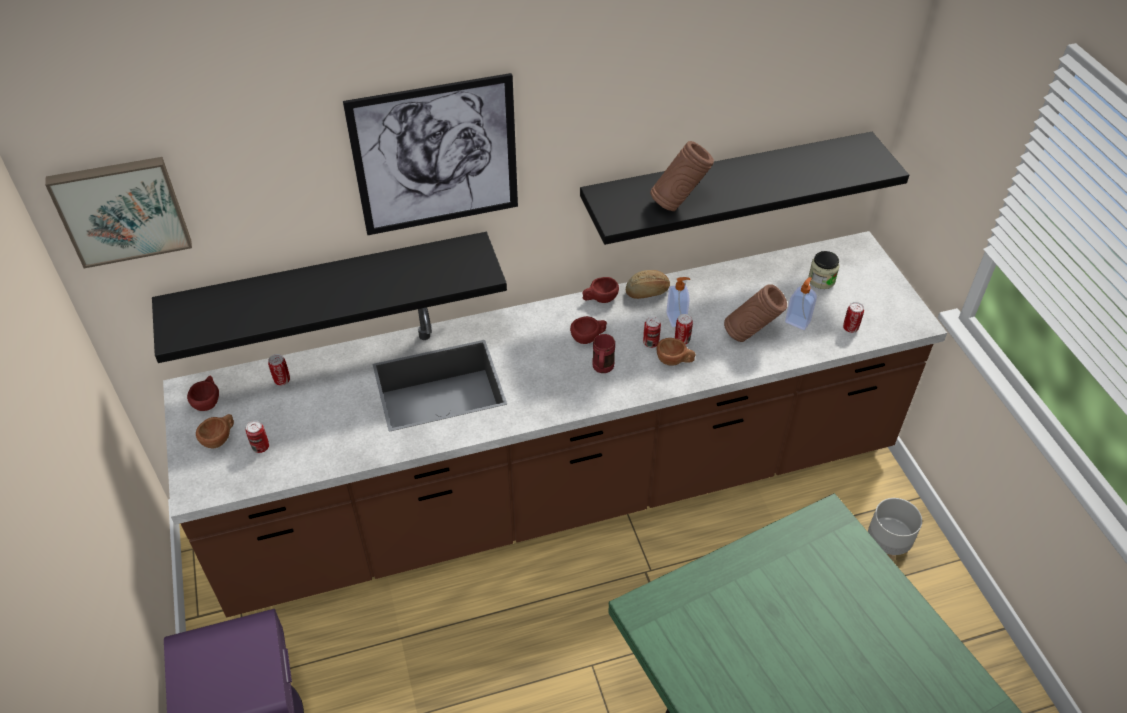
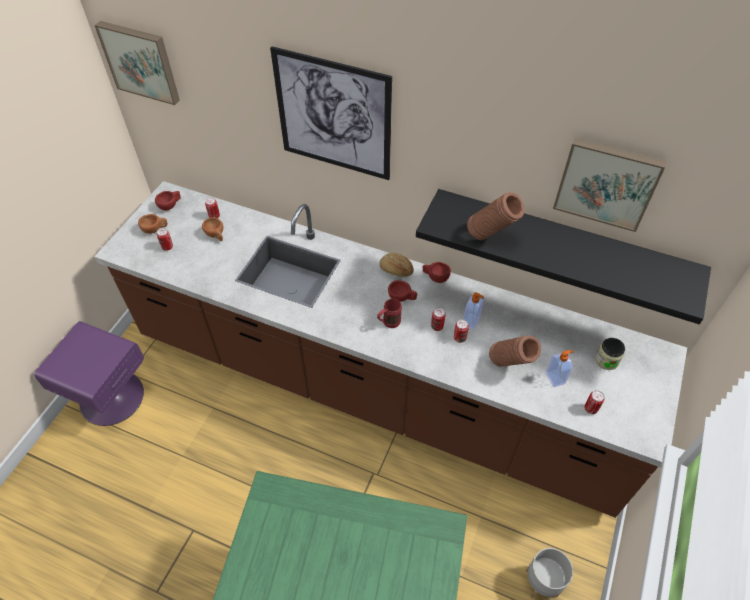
camera: 40 degrees right, 5 degrees up
black shelf [152,232,507,363] -> none
bread [626,270,670,299] -> bread moved to [380,253,414,277]
brown cup [656,338,696,366] -> brown cup moved to [202,217,223,241]
none -> picture [553,138,666,232]

